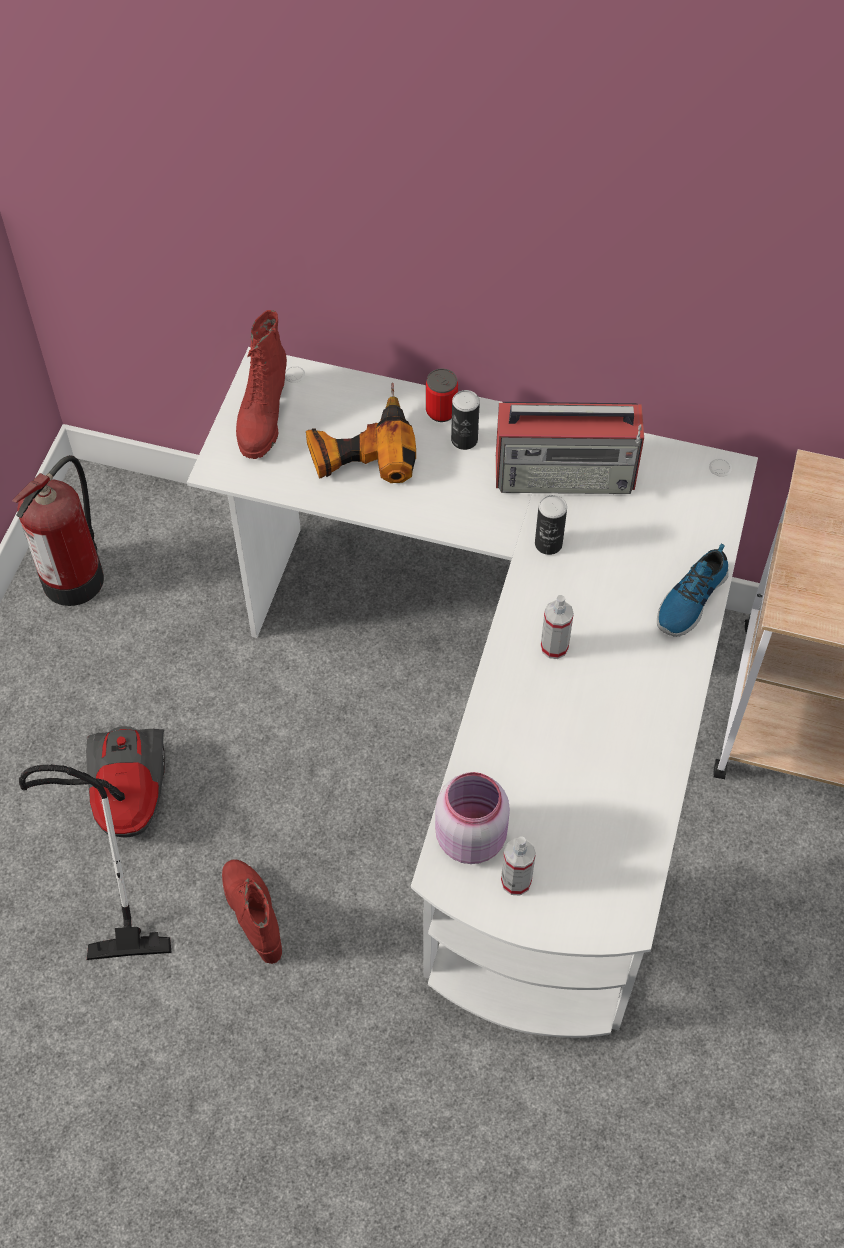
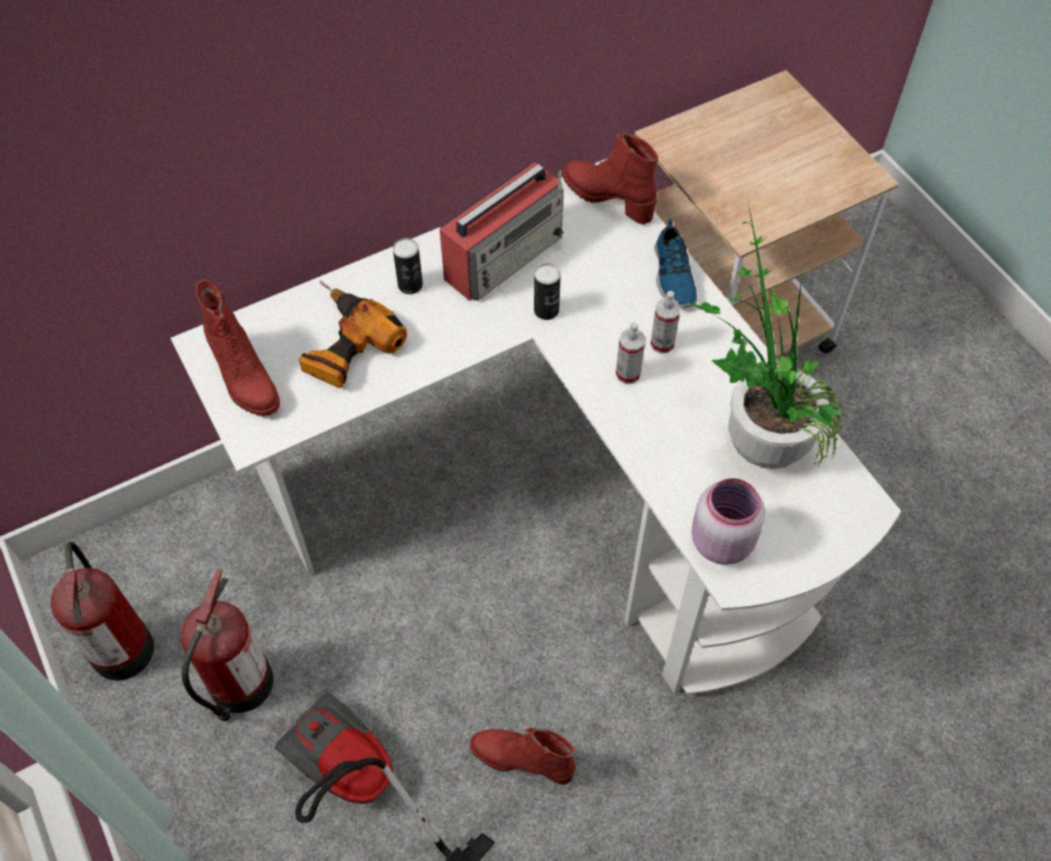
camera: 45 degrees left, 0 degrees up
can [426,369,458,422] -> none
spray bottle [501,837,536,896] -> spray bottle moved to [650,291,681,354]
none -> fire extinguisher [181,569,273,721]
none -> red boot [563,133,658,224]
none -> potted plant [685,198,842,469]

